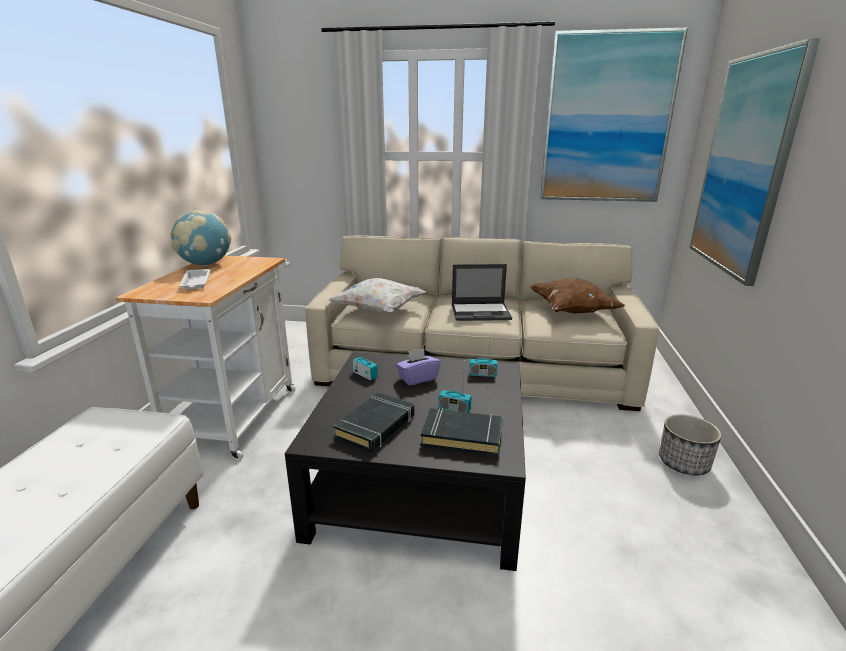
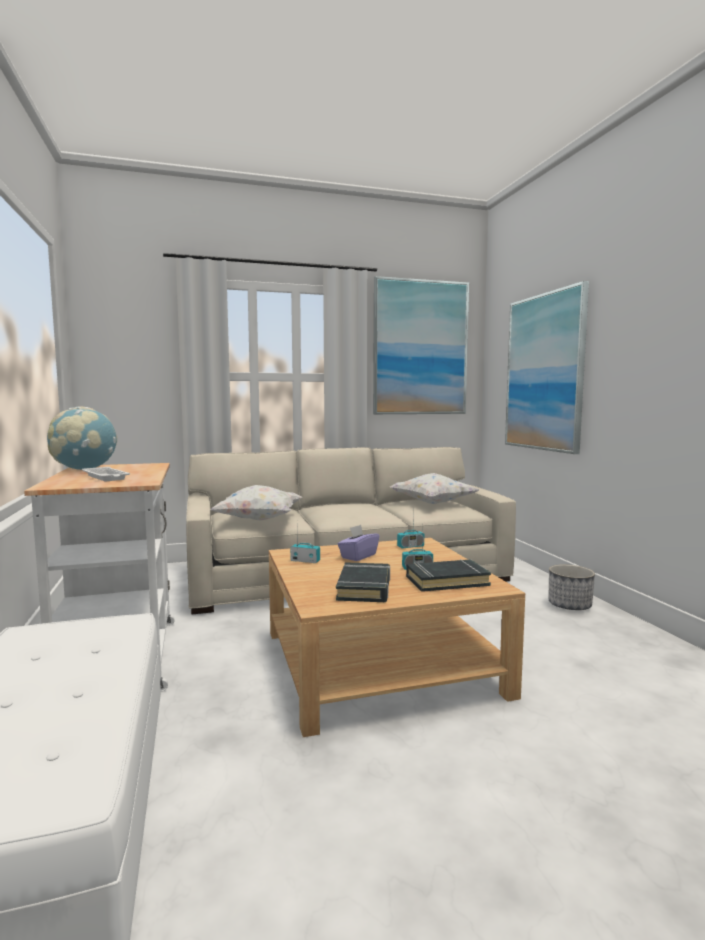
camera: 25 degrees left, 15 degrees down
black coffee table [285,352,526,571] -> beige coffee table [269,538,525,737]
laptop [452,264,512,321] -> none
brown pillow [530,278,625,313] -> white pillow [390,473,479,504]

